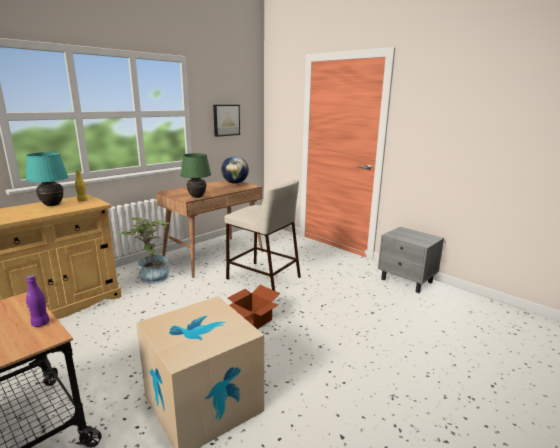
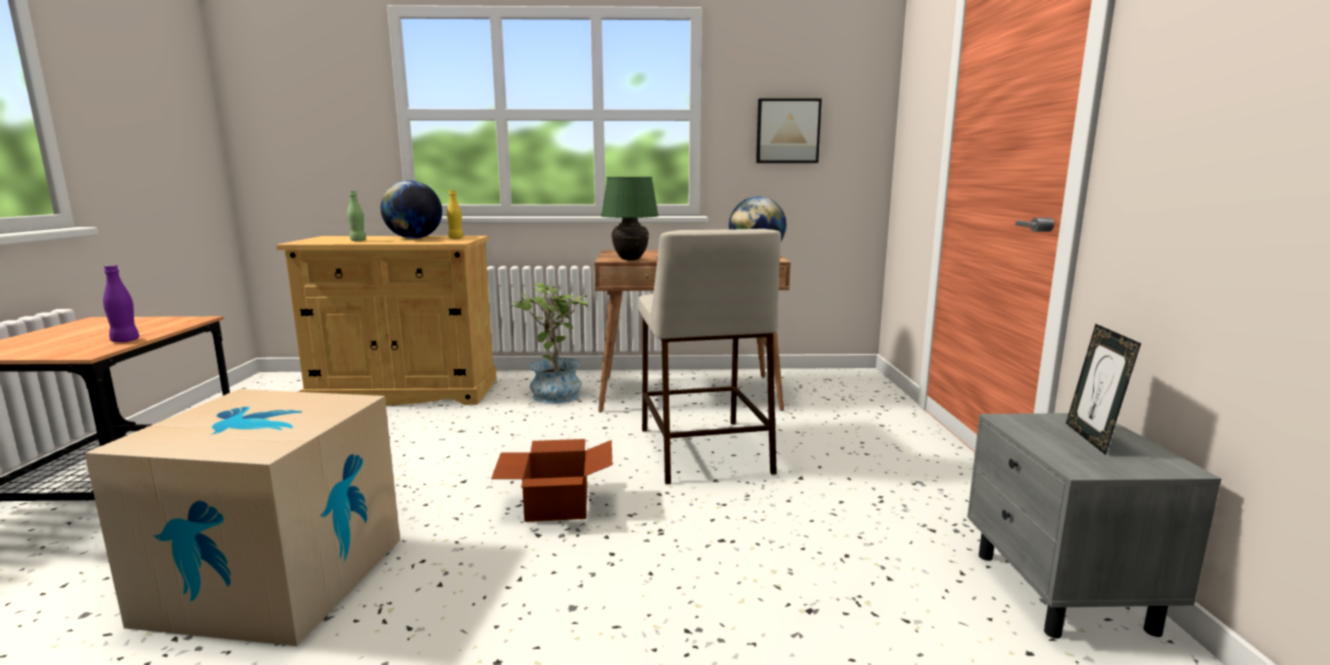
camera: 45 degrees right, 5 degrees down
turquoise table lamp [26,152,68,206] -> globe [381,180,442,239]
none -> green bottle [347,191,366,241]
none -> picture frame [1066,324,1141,455]

